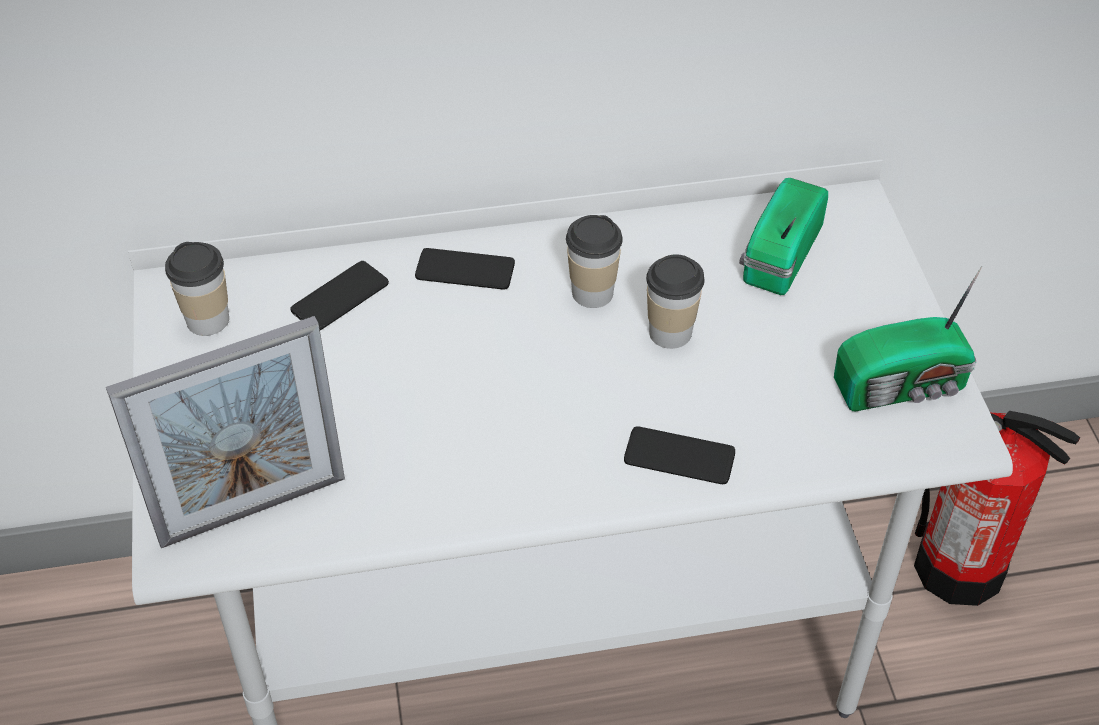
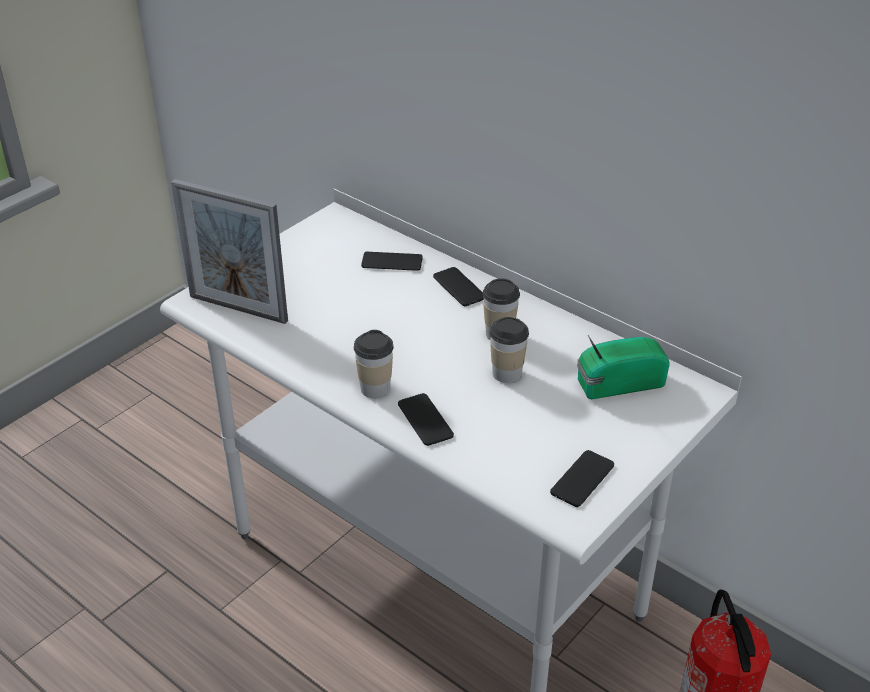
camera: 50 degrees right, 10 degrees down
cup [165,242,229,336] -> cup moved to [354,330,394,398]
radio [834,266,982,411] -> phone [550,450,614,507]

